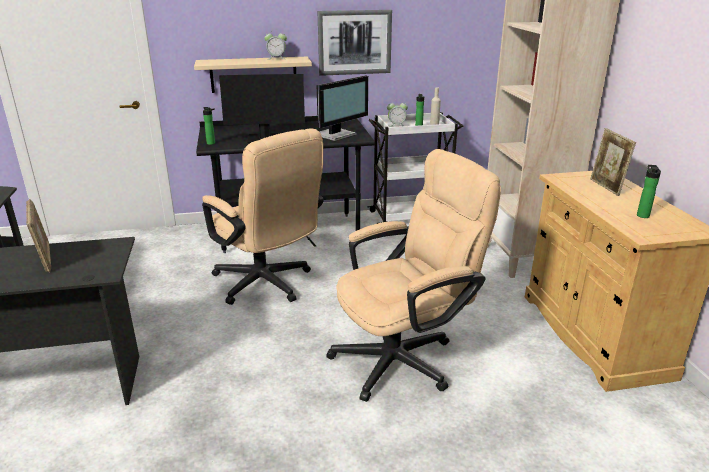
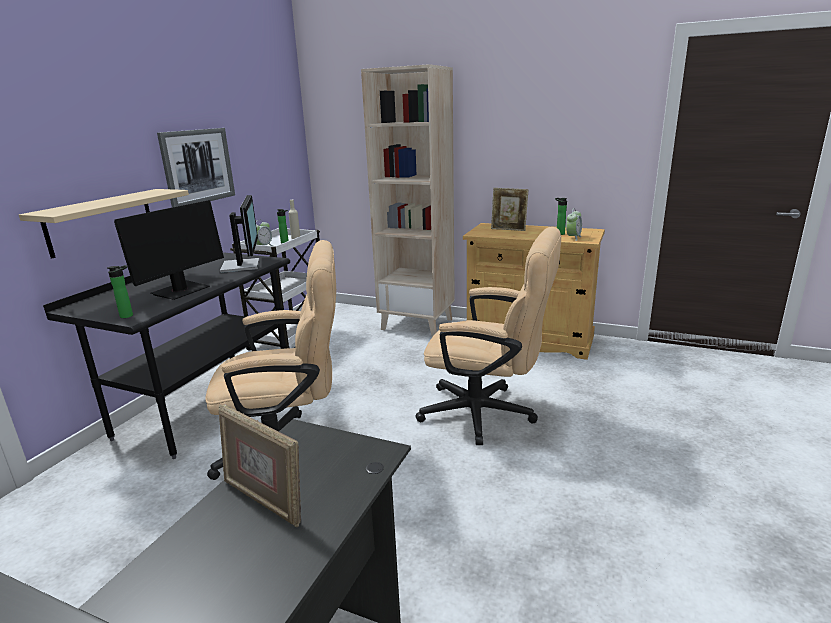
camera: 55 degrees left, 5 degrees down
picture frame [26,199,51,272] -> picture frame turned 150 degrees counterclockwise [219,404,301,527]
alarm clock [264,31,287,60] -> alarm clock moved to [566,208,582,241]
beige office chair [326,149,501,402] -> beige office chair turned 105 degrees clockwise [416,227,561,445]

